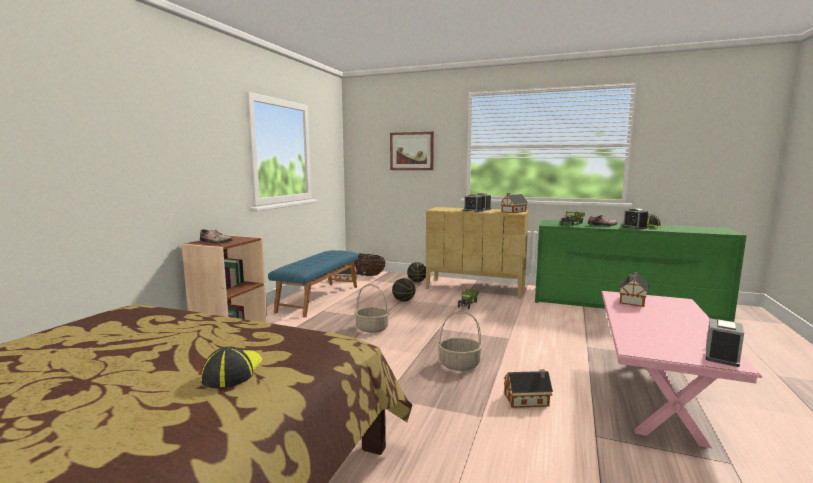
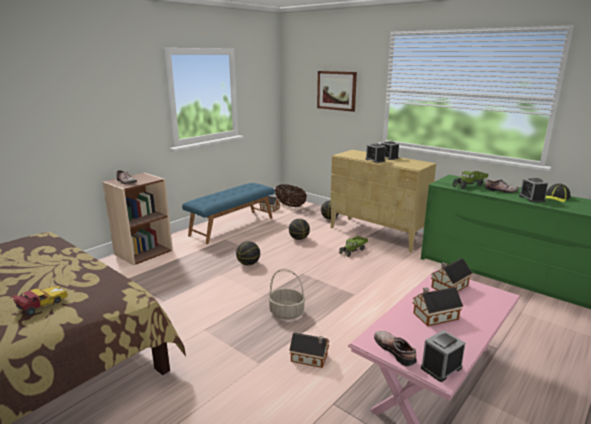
camera: 20 degrees right, 10 degrees up
cap [201,346,262,388] -> toy car [11,286,68,316]
basket [354,284,389,333] -> basketball [236,241,260,265]
toy house [500,193,528,213] -> toy house moved to [412,287,463,327]
none -> shoe [374,331,417,366]

